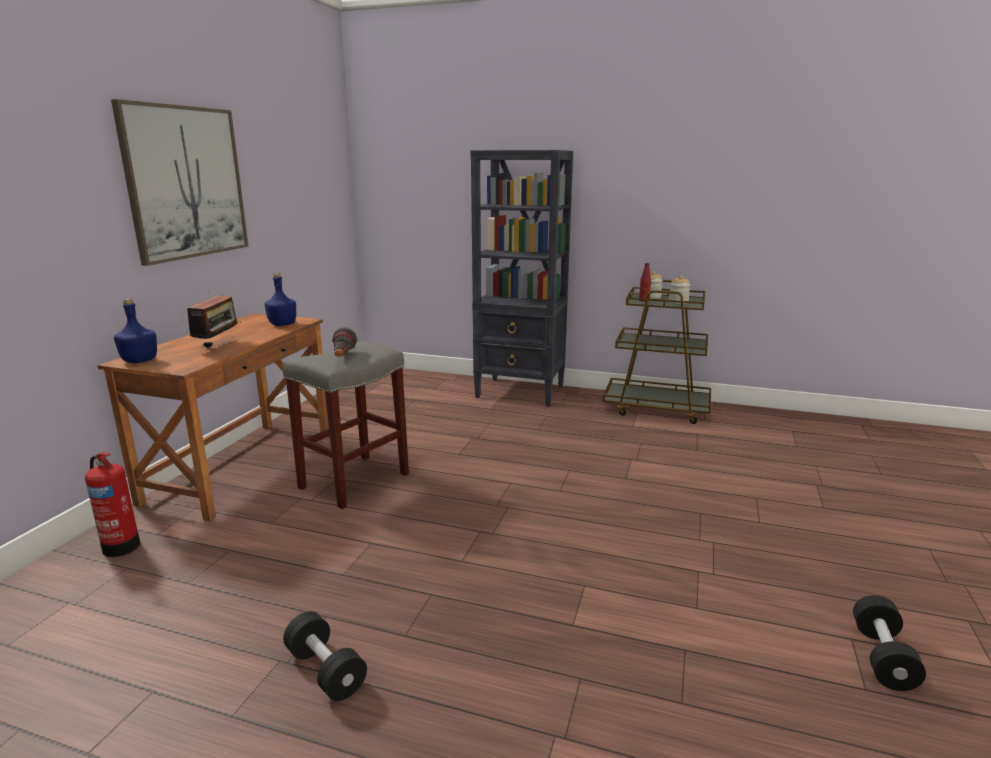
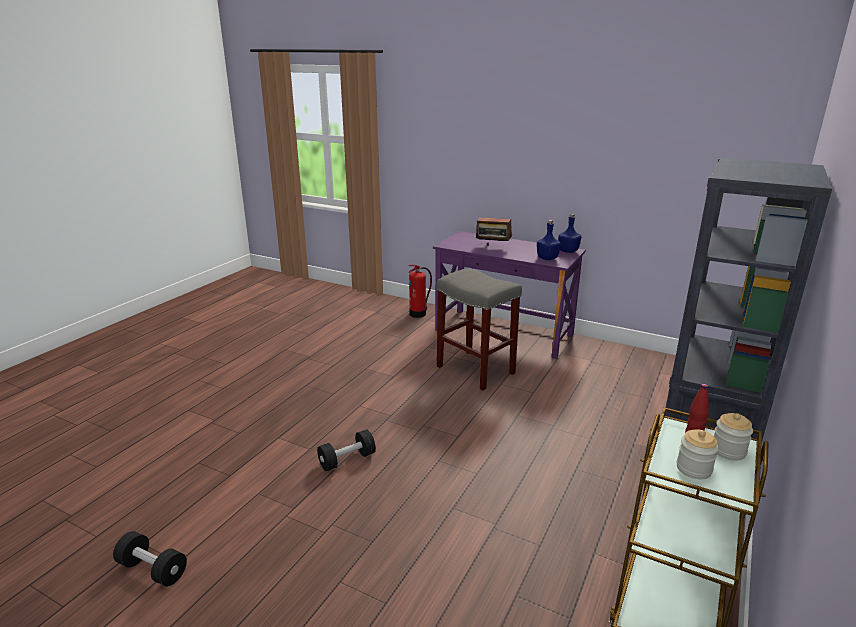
camera: 100 degrees right, 5 degrees up
brown desk [97,313,329,521] -> purple desk [433,231,586,359]
picture [111,99,248,266] -> none
blue bottle [114,299,157,363] -> blue bottle moved to [558,214,582,253]
black dumbbell [283,611,367,701] -> black dumbbell moved to [317,429,376,471]
flashlight [332,327,357,357] -> none

